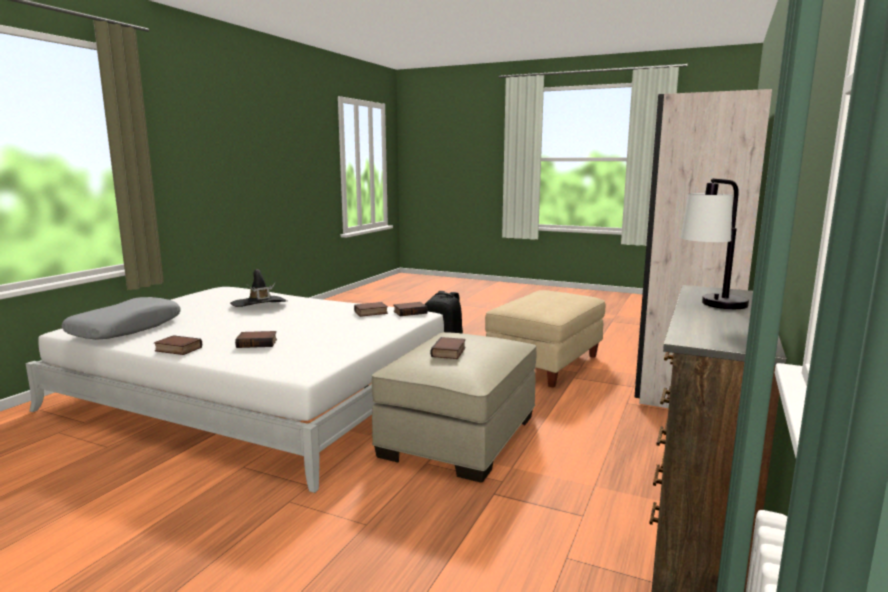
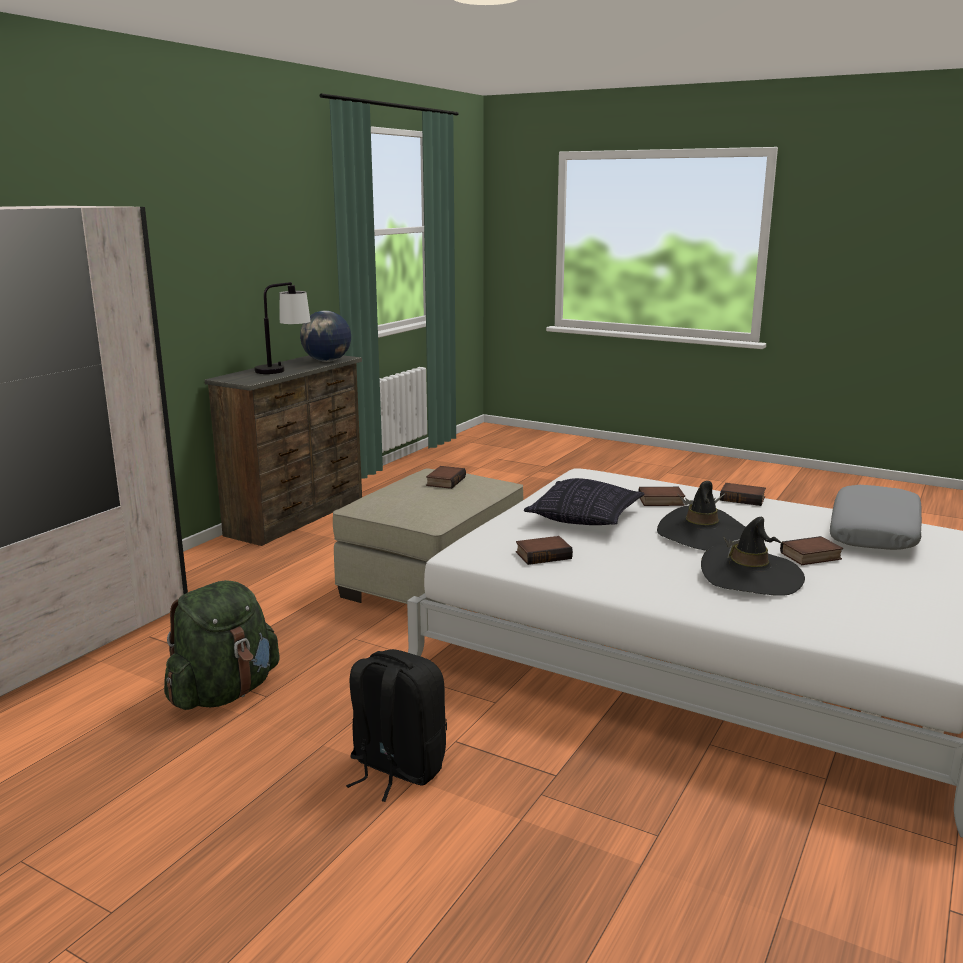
camera: 175 degrees left, 5 degrees up
book [393,302,428,316] -> book moved to [780,536,843,565]
beige ottoman [485,290,605,388] -> green backpack [164,580,280,710]
none -> globe [300,311,351,362]
none -> pillow [524,478,645,525]
none -> black hat [657,481,745,551]

